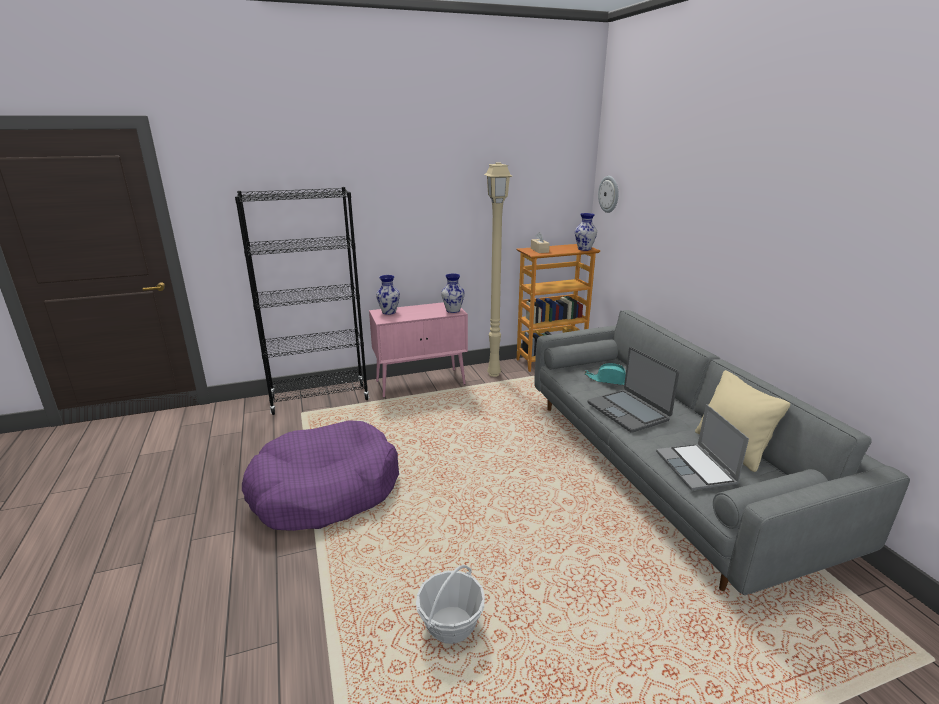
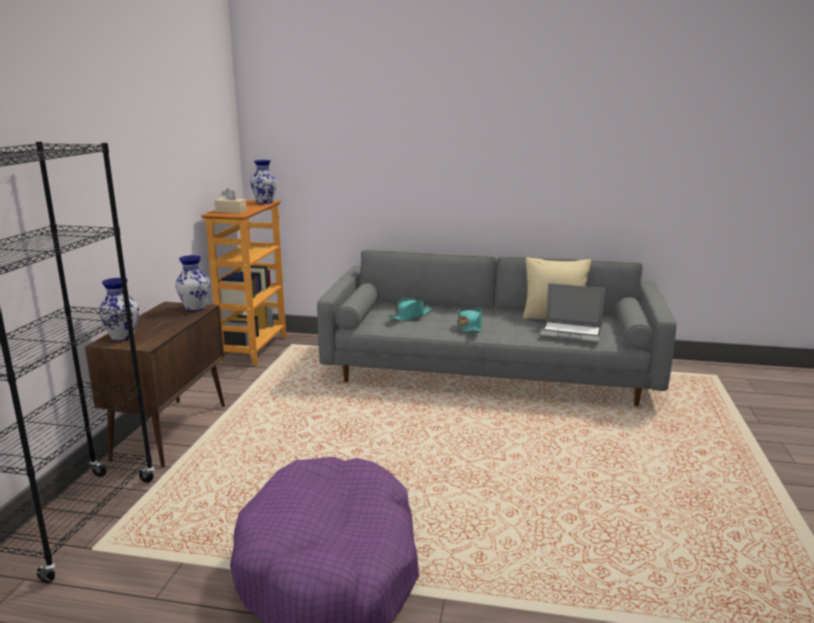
camera: 60 degrees left, 5 degrees down
pink cabinet [369,302,468,398] -> brown cabinet [85,302,225,468]
basket [416,565,485,644] -> none
beige floor lamp [484,163,512,377] -> none
laptop [588,347,679,433] -> turquoise hat [457,307,482,333]
wall clock [598,176,618,213] -> none

